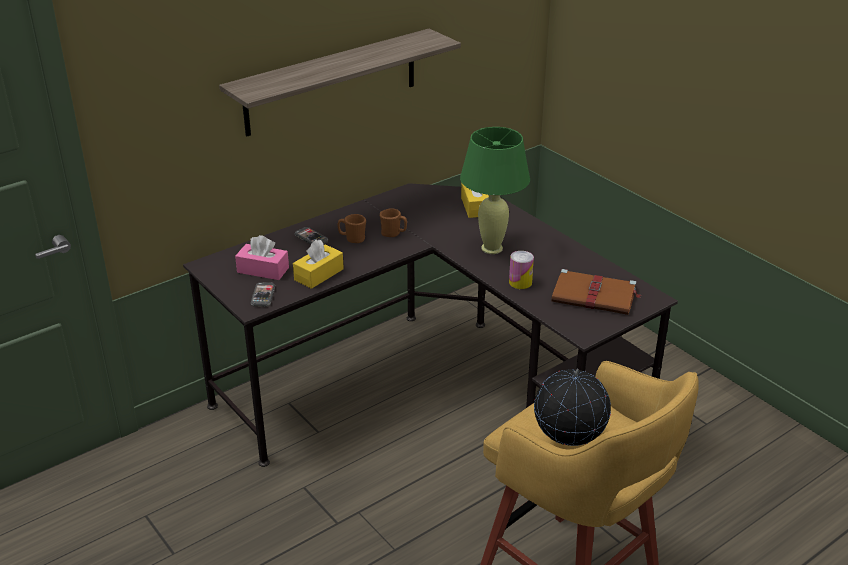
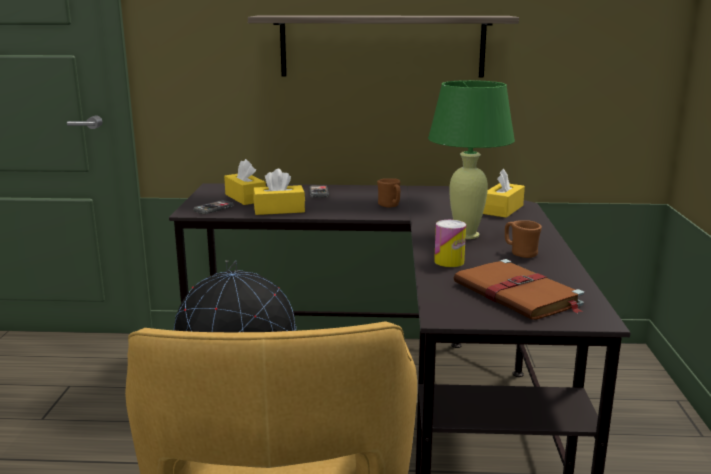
camera: 40 degrees right, 15 degrees down
pink tissue box [235,235,289,280] -> yellow tissue box [224,159,266,205]
brown mug [338,214,366,243] -> brown mug moved to [505,220,542,258]

